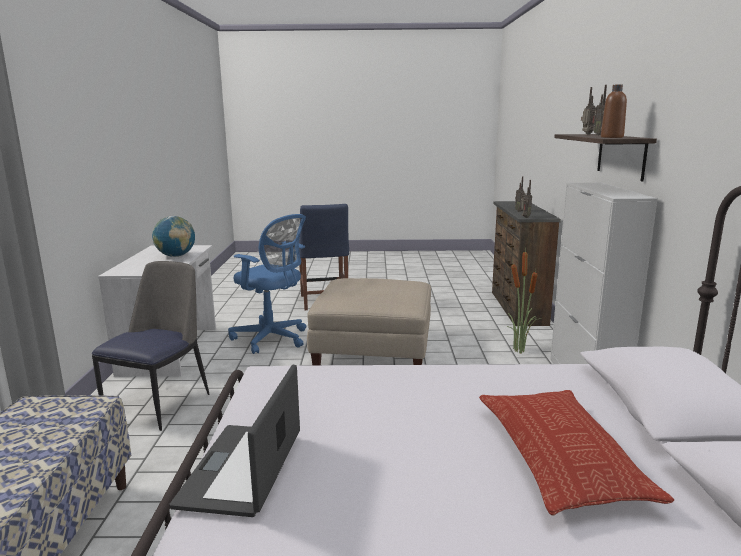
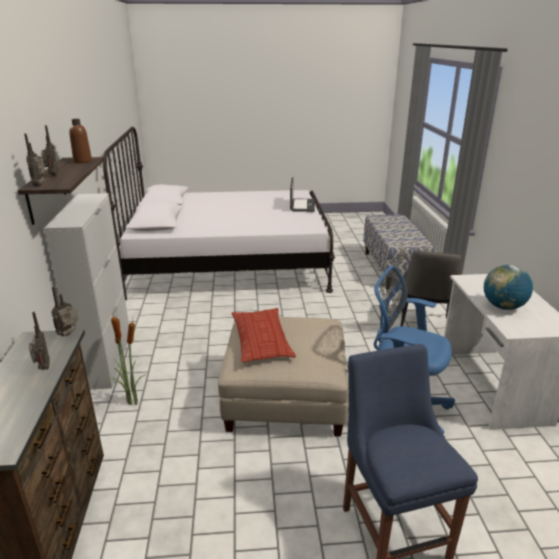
camera: 175 degrees right, 10 degrees up
pillow [479,390,674,516] -> pillow moved to [232,308,296,362]

